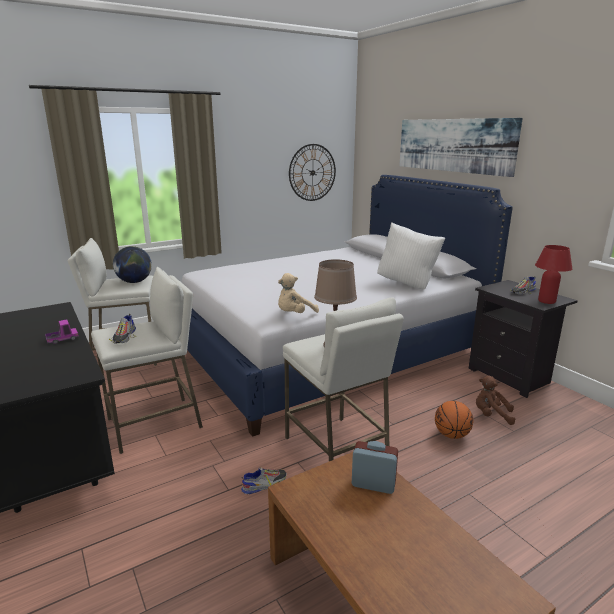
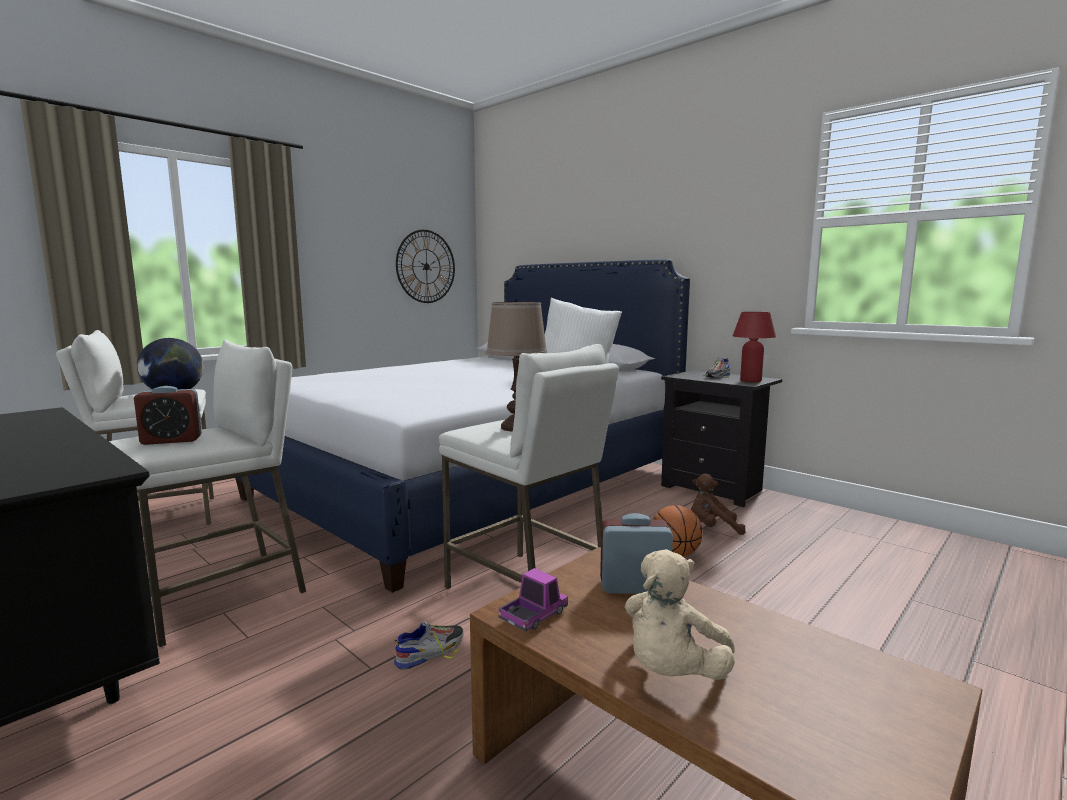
camera: 15 degrees left, 10 degrees down
toy truck [45,319,79,344] -> toy truck moved to [499,568,568,632]
shoe [109,314,136,343] -> alarm clock [134,386,202,445]
beige plush toy [278,273,319,313] -> beige plush toy moved to [625,549,735,680]
picture [399,118,523,177] -> none

